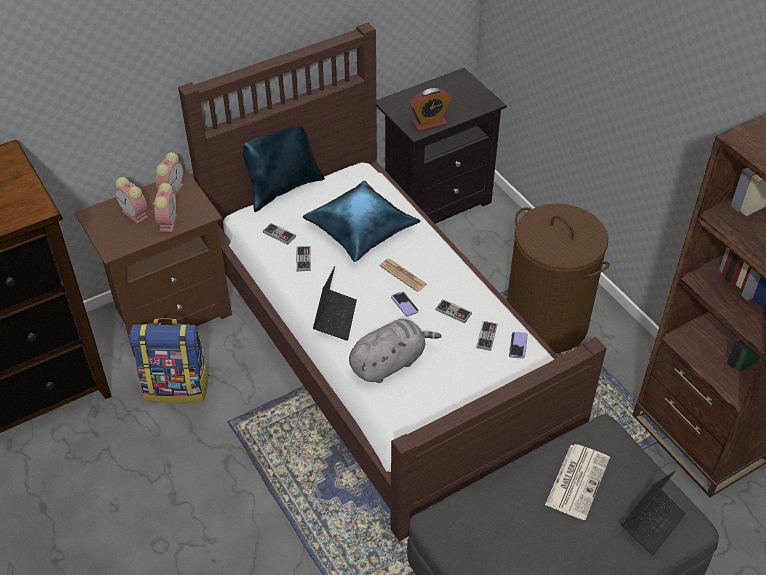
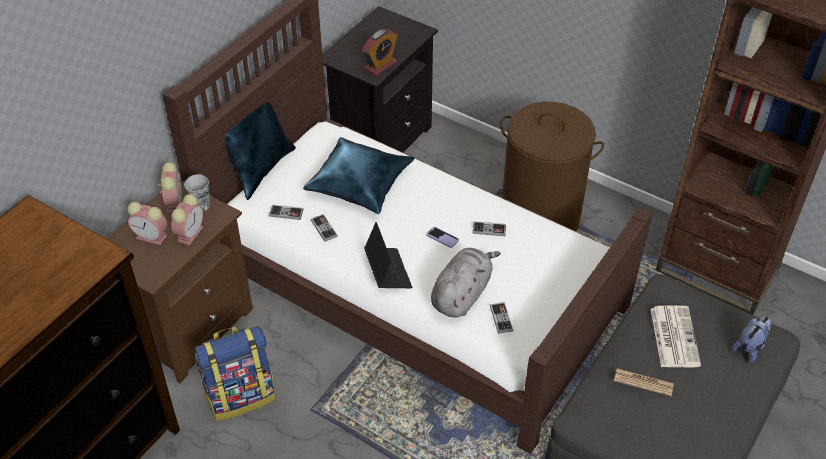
camera: 25 degrees left, 0 degrees up
alarm clock [153,183,177,232] -> alarm clock turned 45 degrees clockwise [171,194,203,245]
newspaper [380,259,427,292] -> newspaper moved to [614,368,674,396]
game controller [476,321,498,351] -> game controller moved to [490,302,513,334]
phone [509,332,528,359] -> none
laptop [621,471,686,556] -> plush toy [732,317,771,363]
none -> cup [184,174,210,212]

